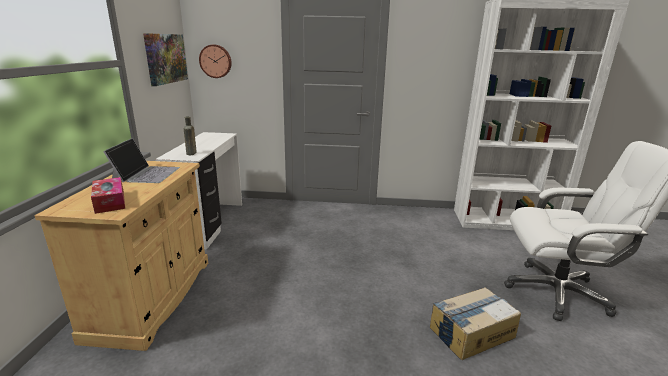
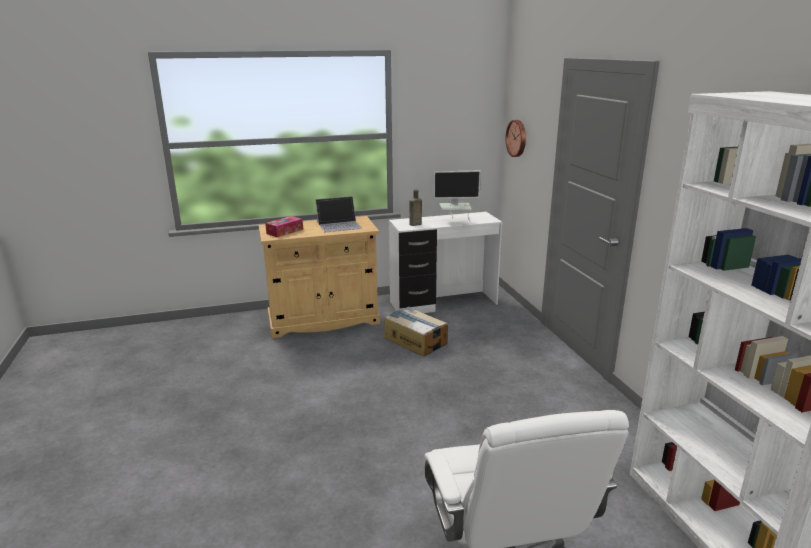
camera: 70 degrees right, 0 degrees up
picture [143,33,188,86] -> none
cardboard box [430,287,521,360] -> cardboard box moved to [384,307,448,357]
none -> monitor [433,171,481,222]

